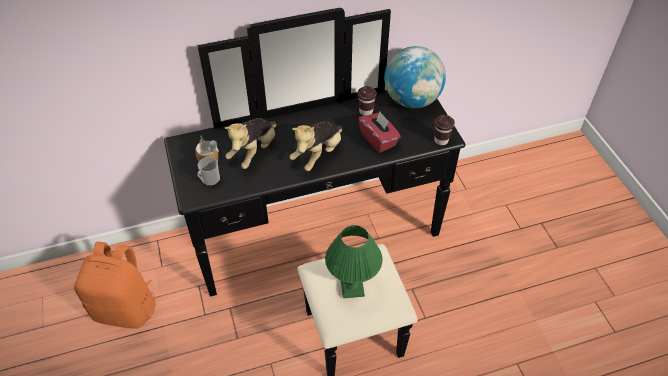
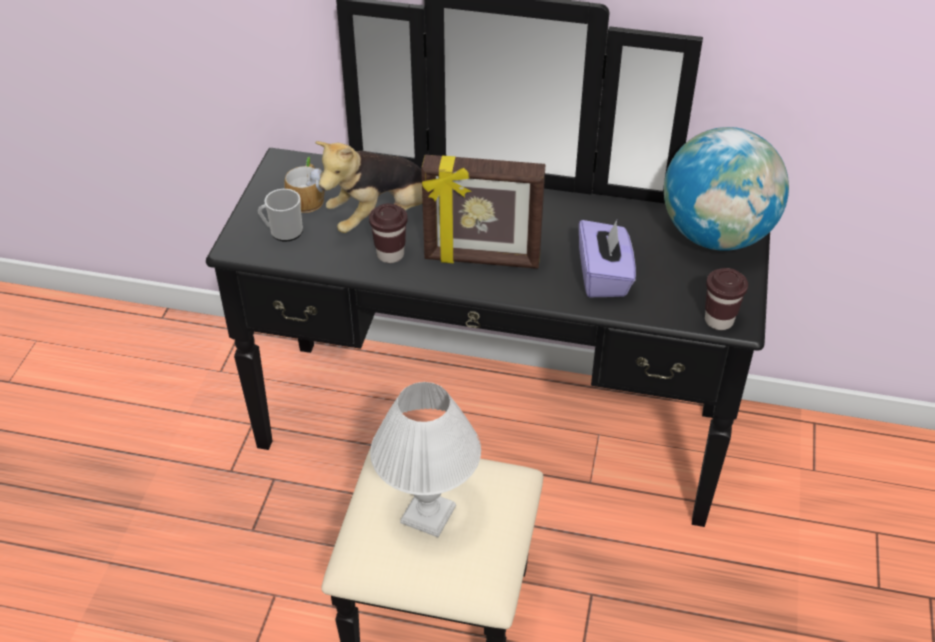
camera: 30 degrees right, 5 degrees down
orange backpack [74,241,156,329] -> none
plush toy [290,122,343,171] -> picture frame [421,155,545,269]
green table lamp [325,225,382,298] -> white table lamp [370,382,481,537]
brown cup [358,86,377,116] -> brown cup moved to [369,203,408,263]
red tissue box [358,111,401,153] -> purple tissue box [579,220,636,297]

